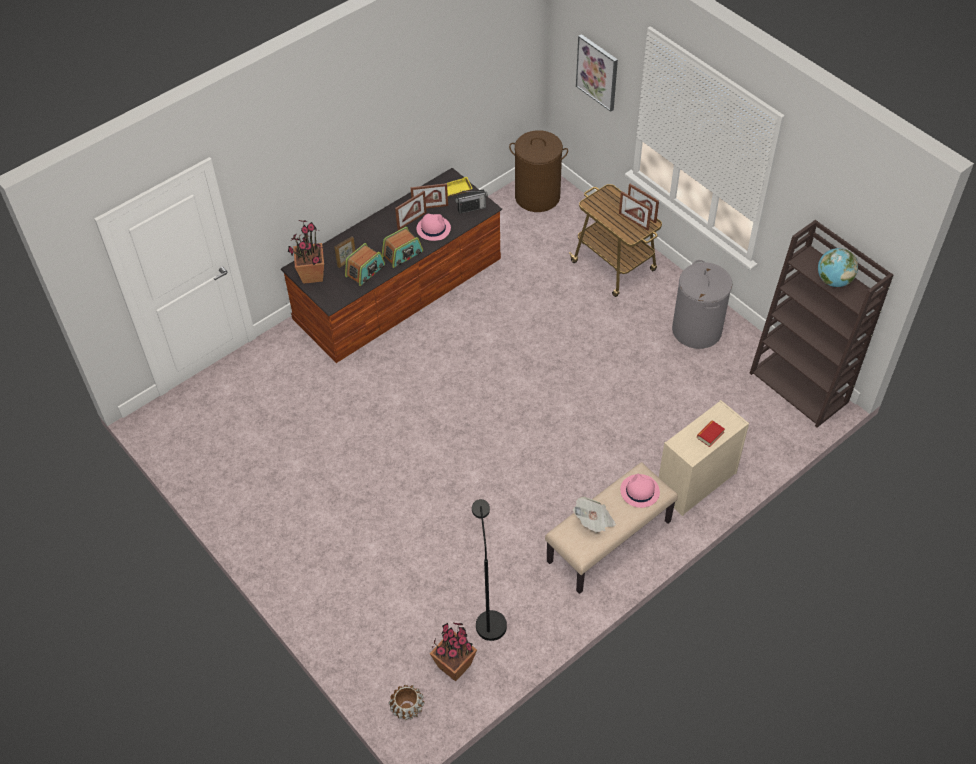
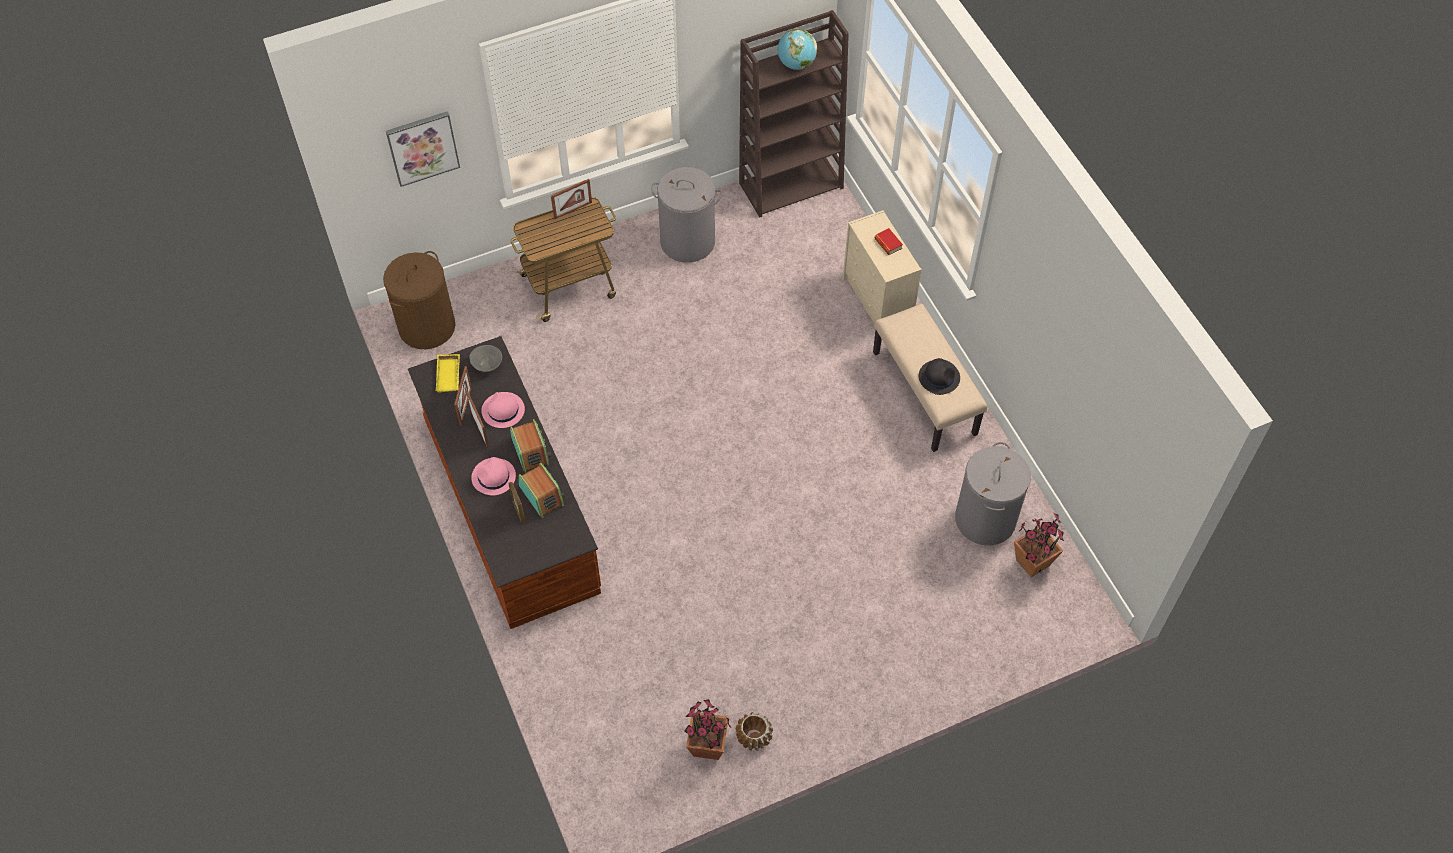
camera: 75 degrees left, 5 degrees up
potted plant [288,220,324,284] -> potted plant moved to [684,699,731,760]
brown planter [389,685,424,720] -> brown planter moved to [736,712,773,751]
radio [455,190,488,214] -> grey bowl [469,345,502,372]
black floor lamp [472,499,507,641] -> grey laundry basket [955,442,1031,545]
newspaper [573,497,616,533] -> black hat [919,358,960,395]
picture frame [619,191,652,231] -> none
pink hat [620,474,660,508] -> pink hat moved to [472,457,516,496]

